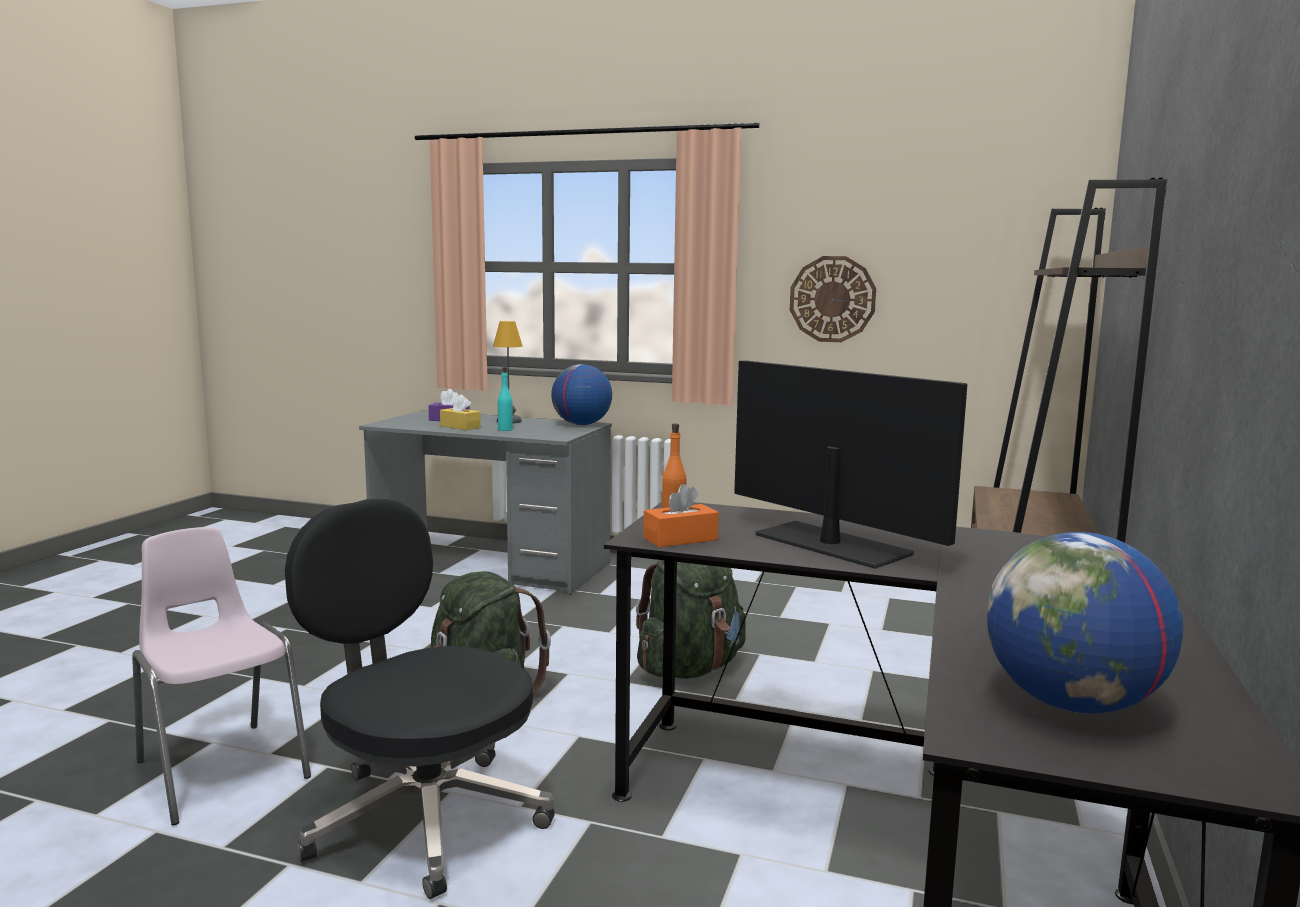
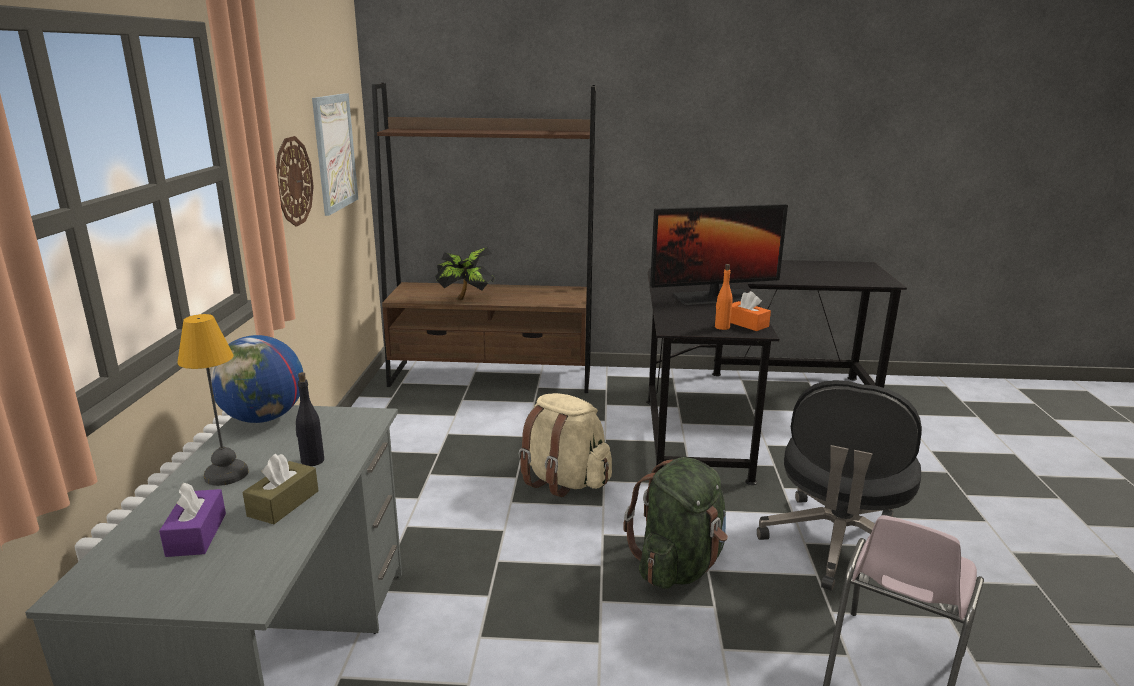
camera: 105 degrees left, 10 degrees up
yellow tissue box [440,394,481,430] -> brown tissue box [243,453,319,524]
turquoise bottle [498,367,513,431] -> black bottle [296,372,324,466]
green backpack [636,560,746,679] -> beige backpack [519,393,612,497]
monitor [734,360,967,568] -> monitor turned 135 degrees counterclockwise [650,204,788,305]
globe [987,532,1183,714] -> none
none -> picture [312,93,358,216]
none -> potted plant [435,247,494,300]

